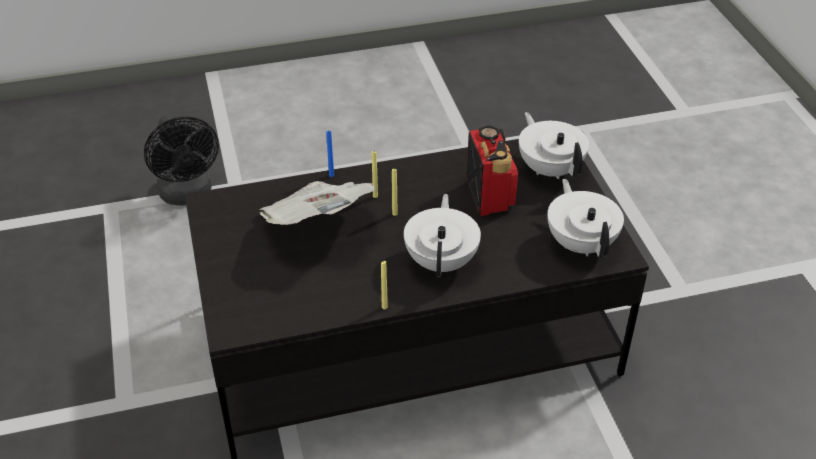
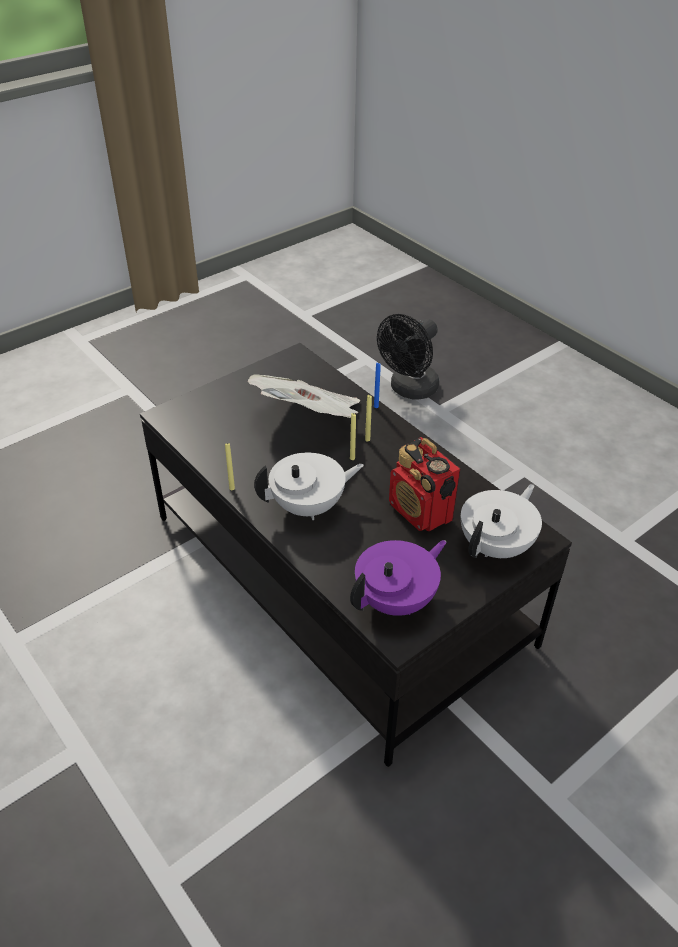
camera: 65 degrees right, 0 degrees up
radio [466,125,518,216] -> radio turned 90 degrees clockwise [389,437,460,531]
white teapot [547,179,624,258] -> purple teapot [350,540,446,616]

